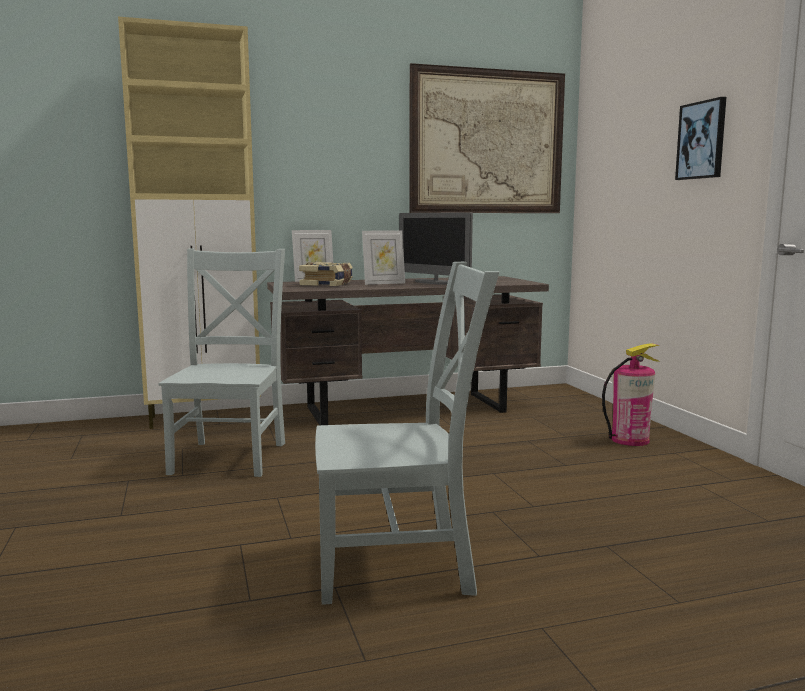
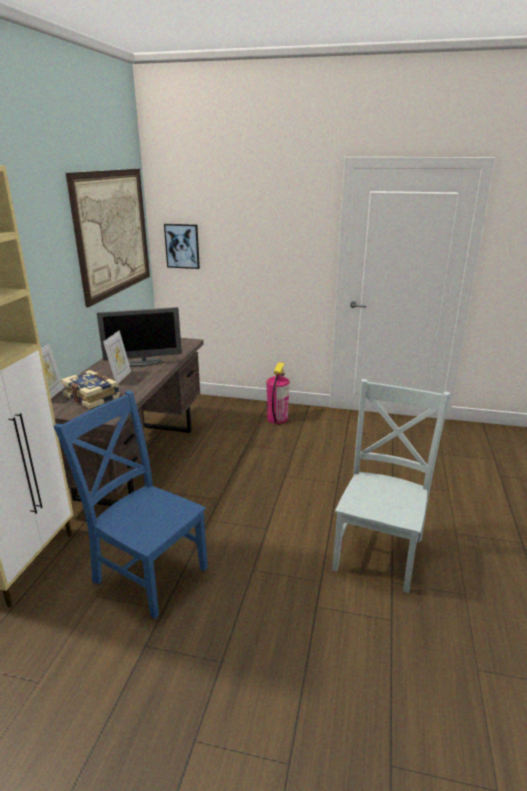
camera: 60 degrees left, 15 degrees up
grey chair [159,249,285,477] -> blue chair [54,390,208,619]
picture [675,97,726,180] -> picture moved to [164,224,200,269]

